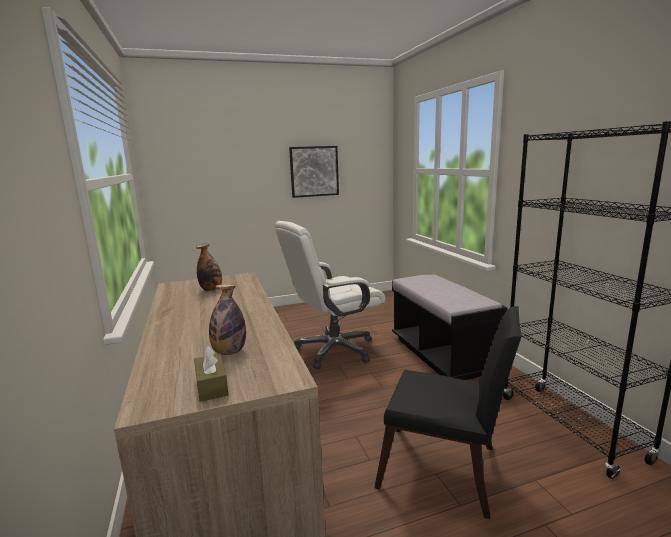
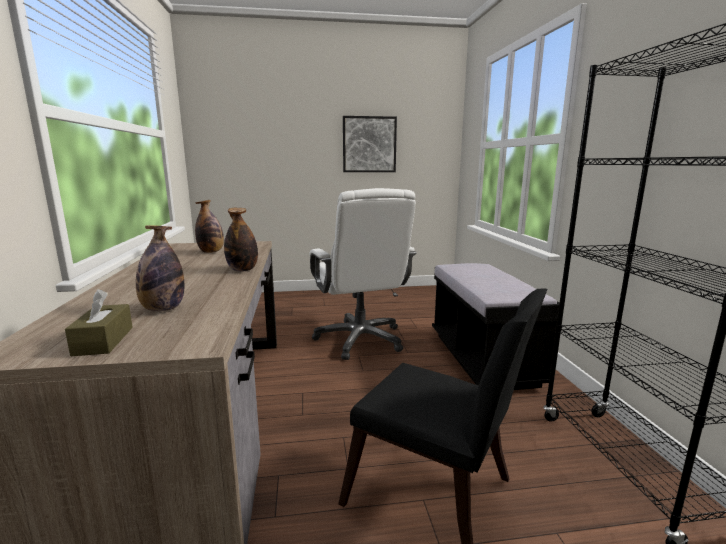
camera: 10 degrees right, 0 degrees up
white office chair [275,221,386,369] -> white office chair turned 90 degrees counterclockwise [310,188,417,360]
none -> bottle [224,208,258,272]

